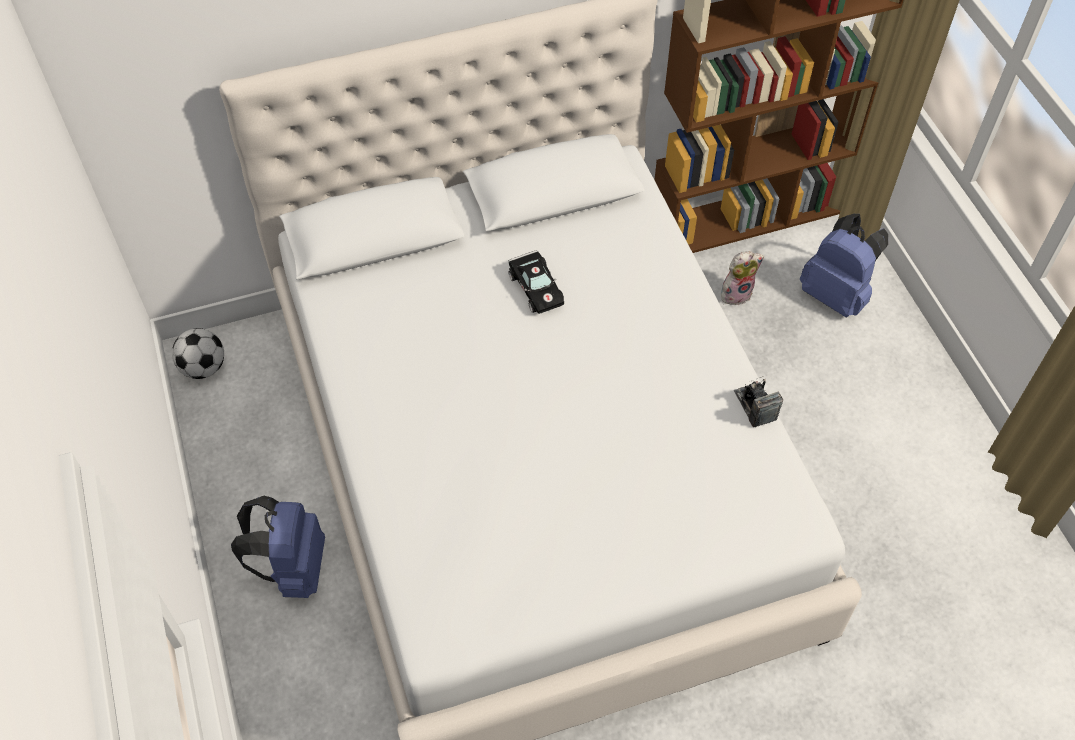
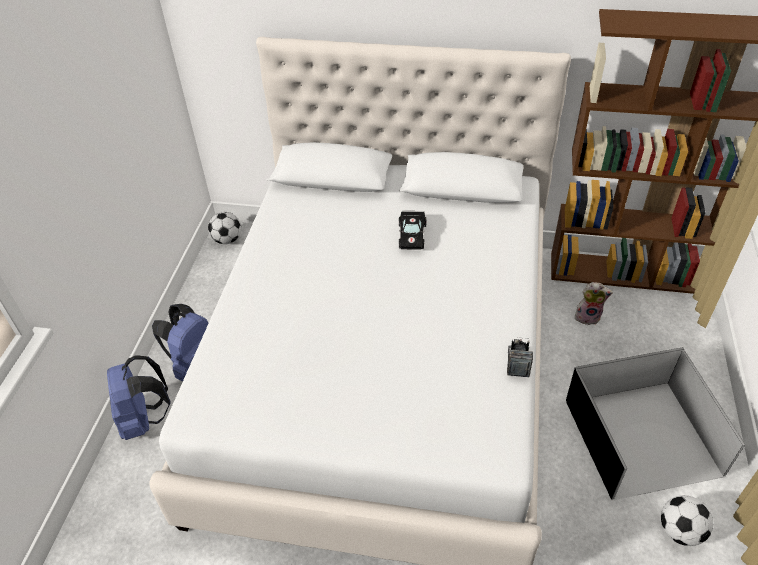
camera: 30 degrees right, 10 degrees down
blue backpack [800,214,888,317] -> blue backpack moved to [107,355,171,440]
none -> black storage box [566,347,745,500]
none -> football [661,495,713,546]

